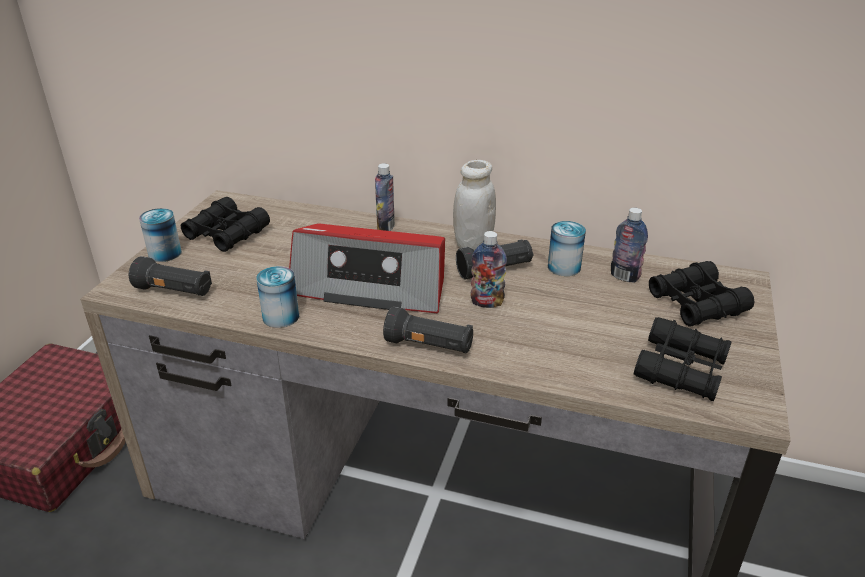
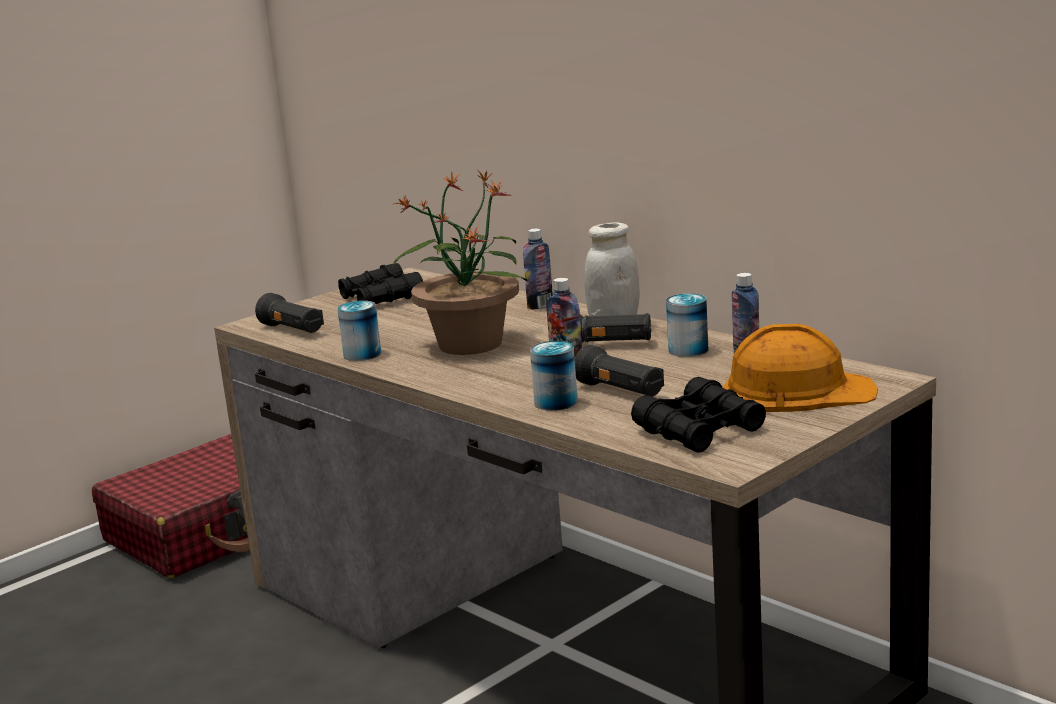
camera: 30 degrees right, 15 degrees down
can [139,208,182,262] -> can moved to [530,341,578,411]
radio [289,223,445,313] -> potted plant [393,170,528,355]
black flashlight [383,306,473,353] -> black flashlight moved to [575,345,664,397]
black binoculars [649,261,754,327] -> orange hard hat [723,324,878,412]

